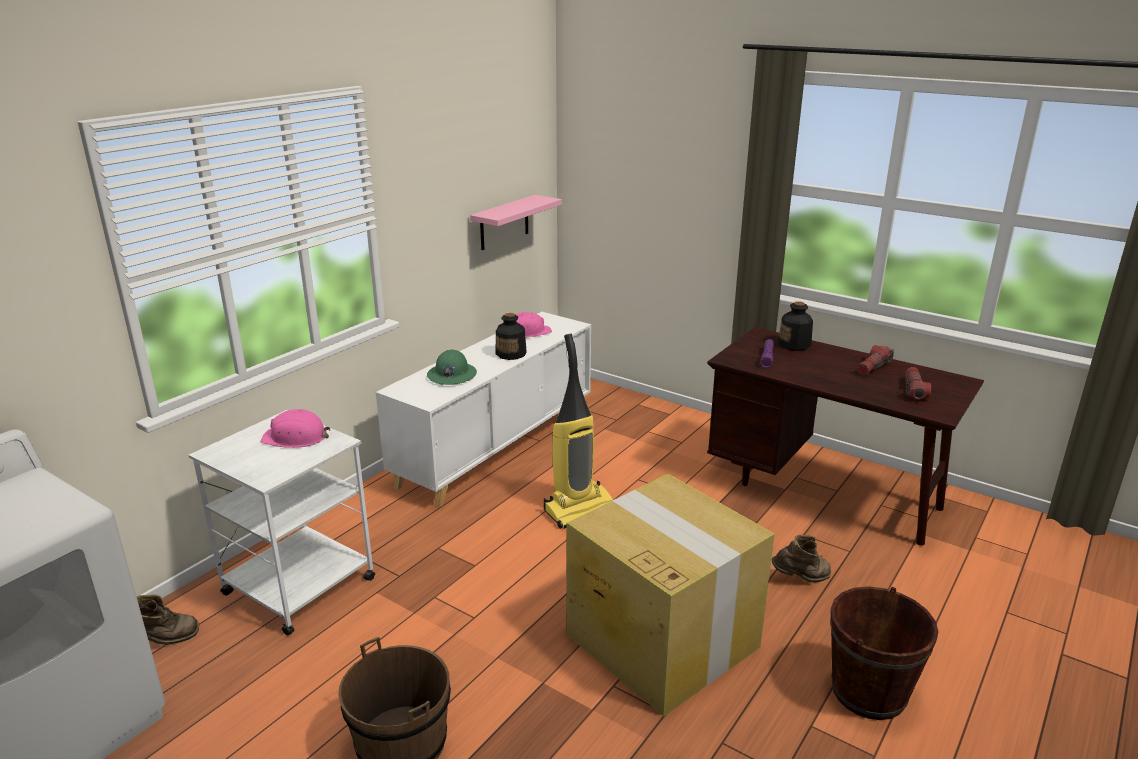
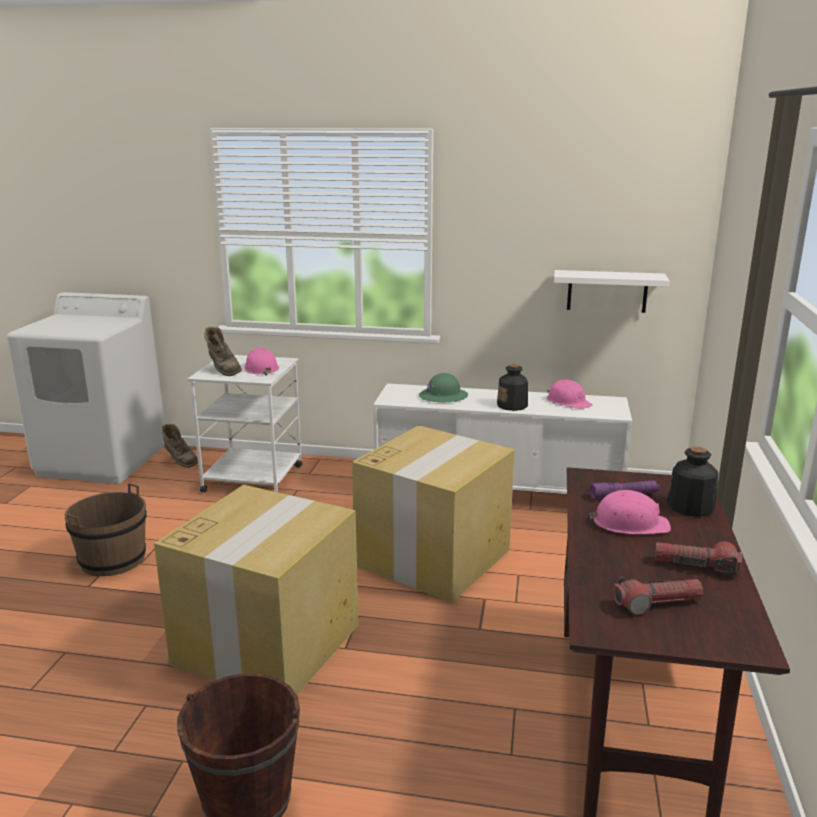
camera: 65 degrees right, 5 degrees down
pink shelf [470,195,562,250] -> white shelf [554,270,670,313]
vacuum cleaner [544,334,613,529] -> cardboard box [352,425,515,603]
brown boot [772,535,831,582] -> brown boot moved to [204,326,242,376]
none -> pink hard hat [589,490,671,534]

